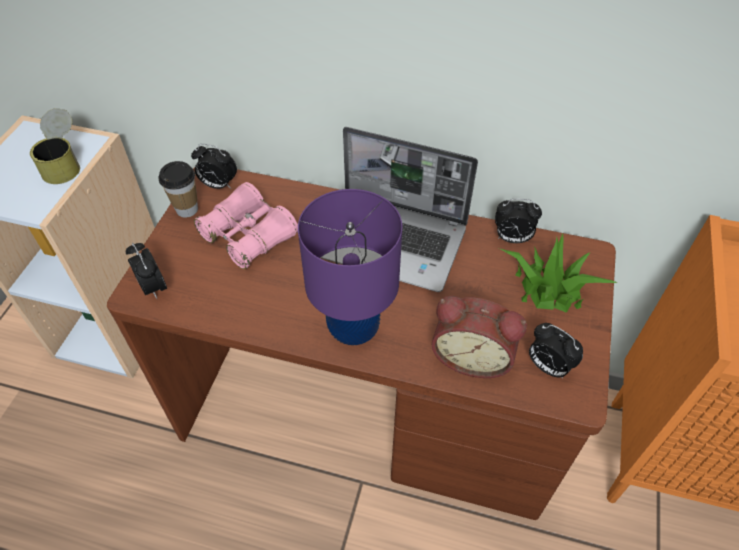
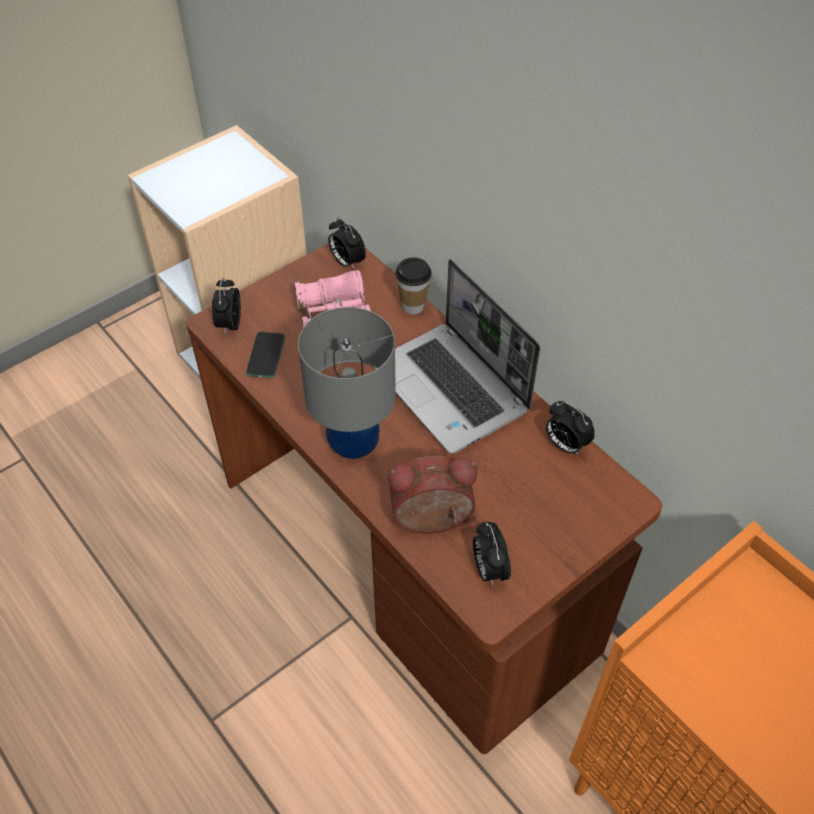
camera: 35 degrees right, 0 degrees up
can [30,109,80,184] -> none
cup [159,161,198,217] -> cup moved to [395,257,432,315]
purple table lamp [298,189,402,345] -> grey table lamp [298,307,396,459]
alarm clock [432,296,527,378] -> alarm clock turned 120 degrees clockwise [388,455,477,534]
potted plant [499,234,617,313] -> none
none -> phone [246,332,285,378]

